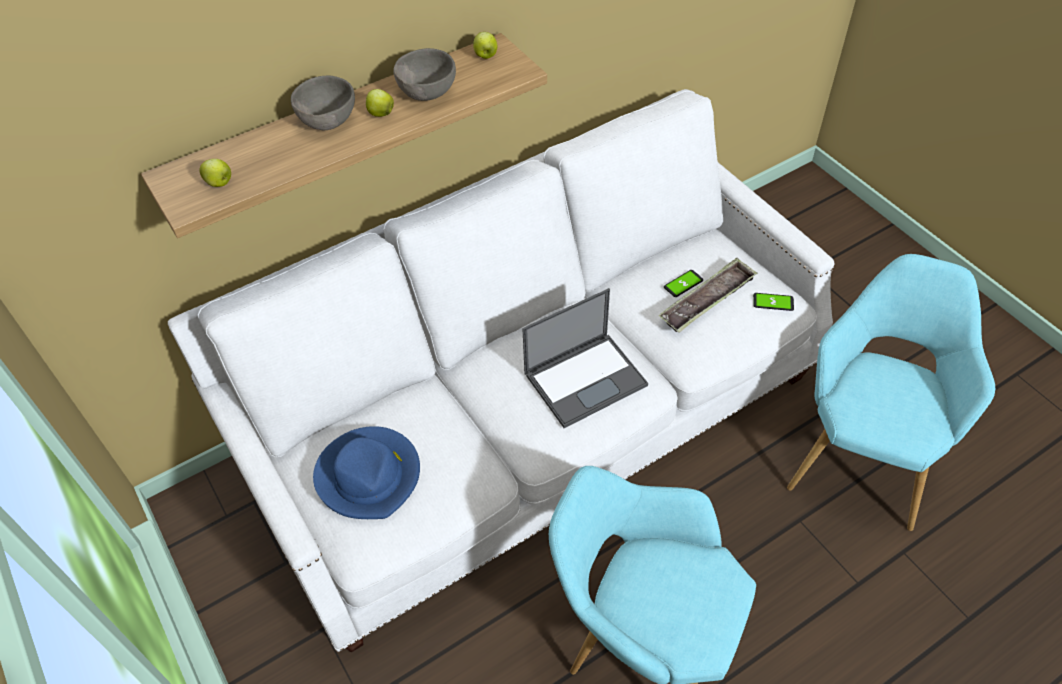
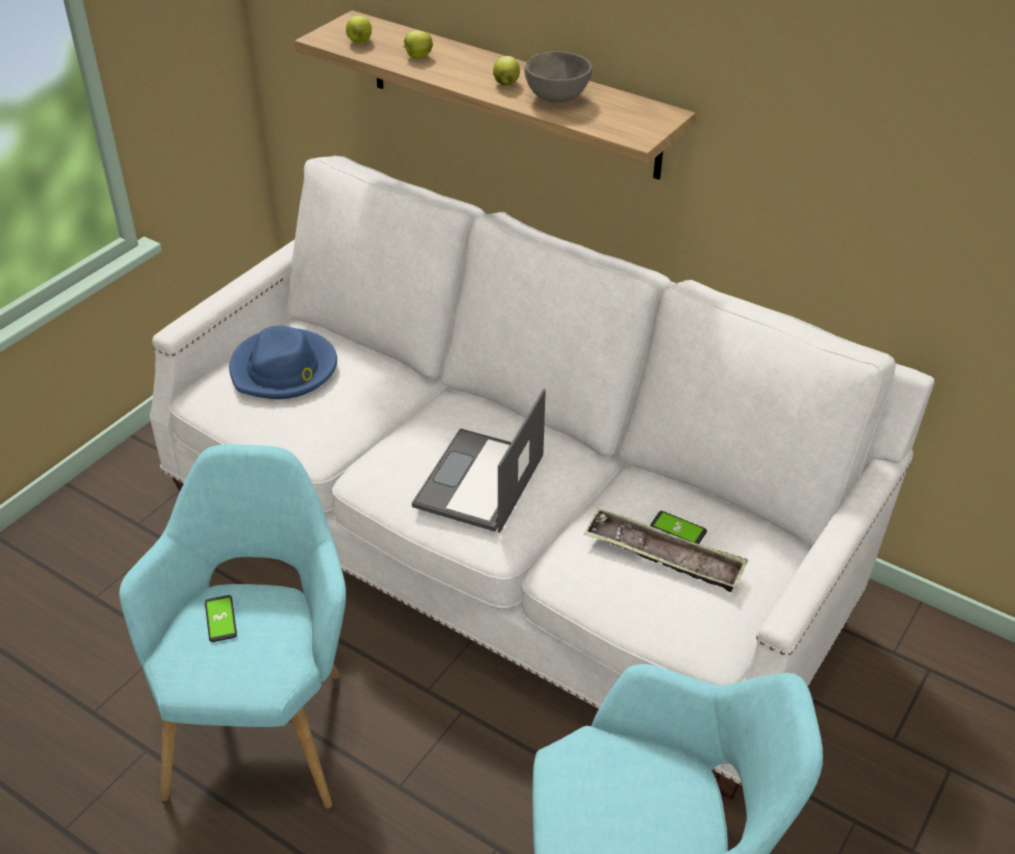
camera: 65 degrees right, 10 degrees down
grey bowl [291,76,355,131] -> none
apple [473,32,497,59] -> apple moved to [403,30,433,59]
laptop [522,288,648,428] -> laptop turned 75 degrees clockwise [412,388,546,533]
phone [753,293,794,311] -> phone moved to [205,595,237,642]

